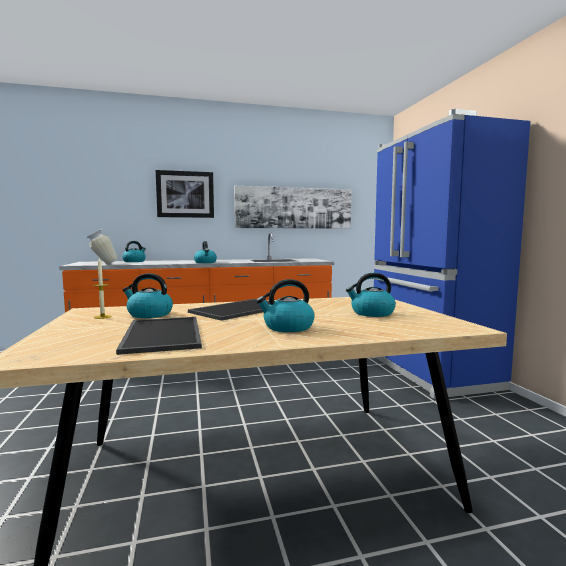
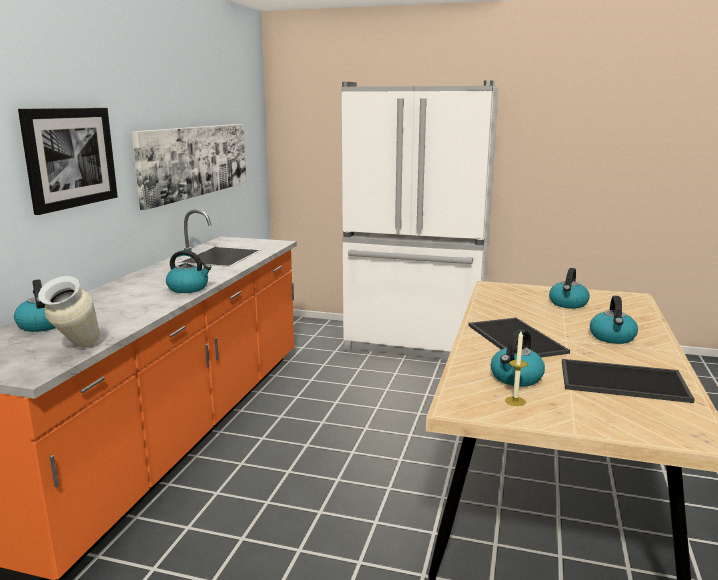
camera: 60 degrees left, 10 degrees up
blue fridge [372,109,530,399] -> white fridge [341,80,499,360]

